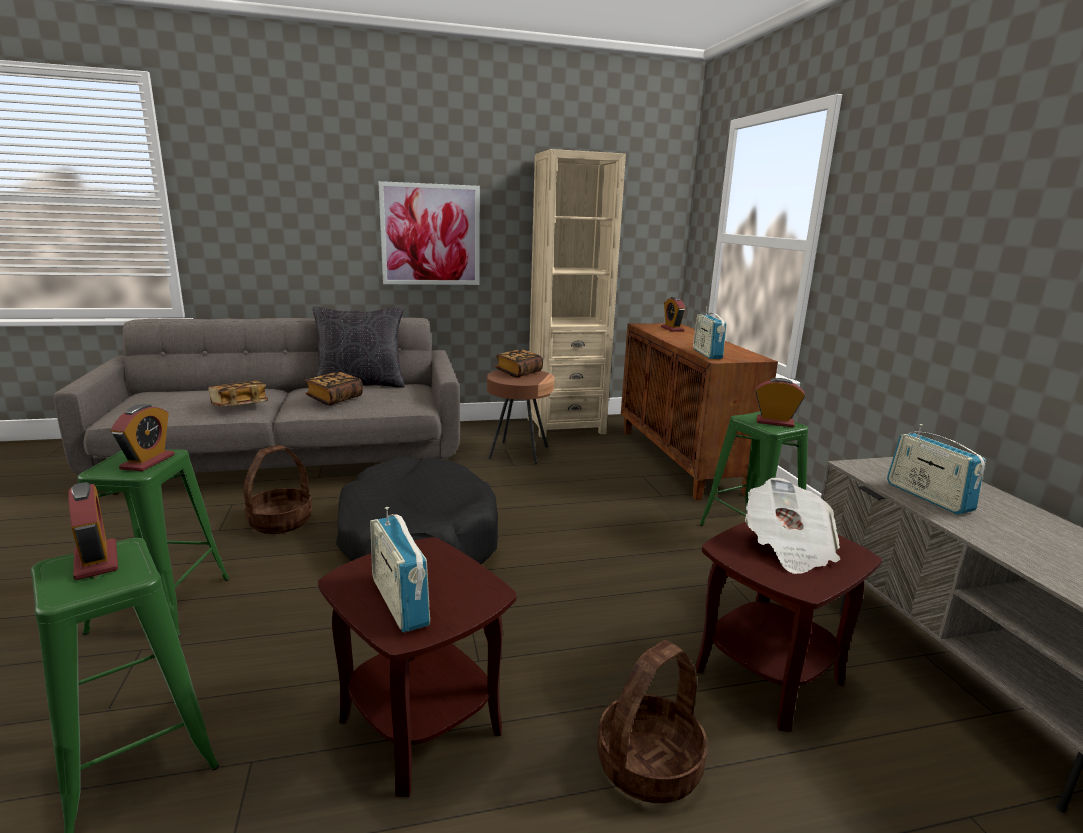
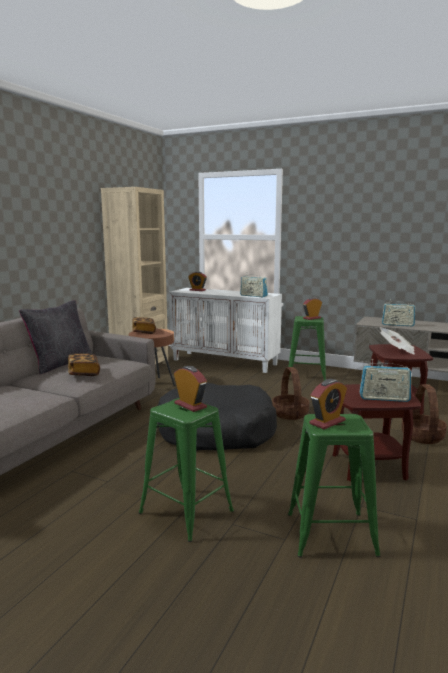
camera: 50 degrees left, 5 degrees down
alarm clock [68,482,118,580] -> alarm clock turned 135 degrees clockwise [309,379,347,429]
book [208,380,268,407] -> none
basket [244,445,312,534] -> basket moved to [272,367,309,420]
picture [378,181,480,285] -> none
brown cabinet [621,323,778,500] -> white cabinet [169,288,282,373]

